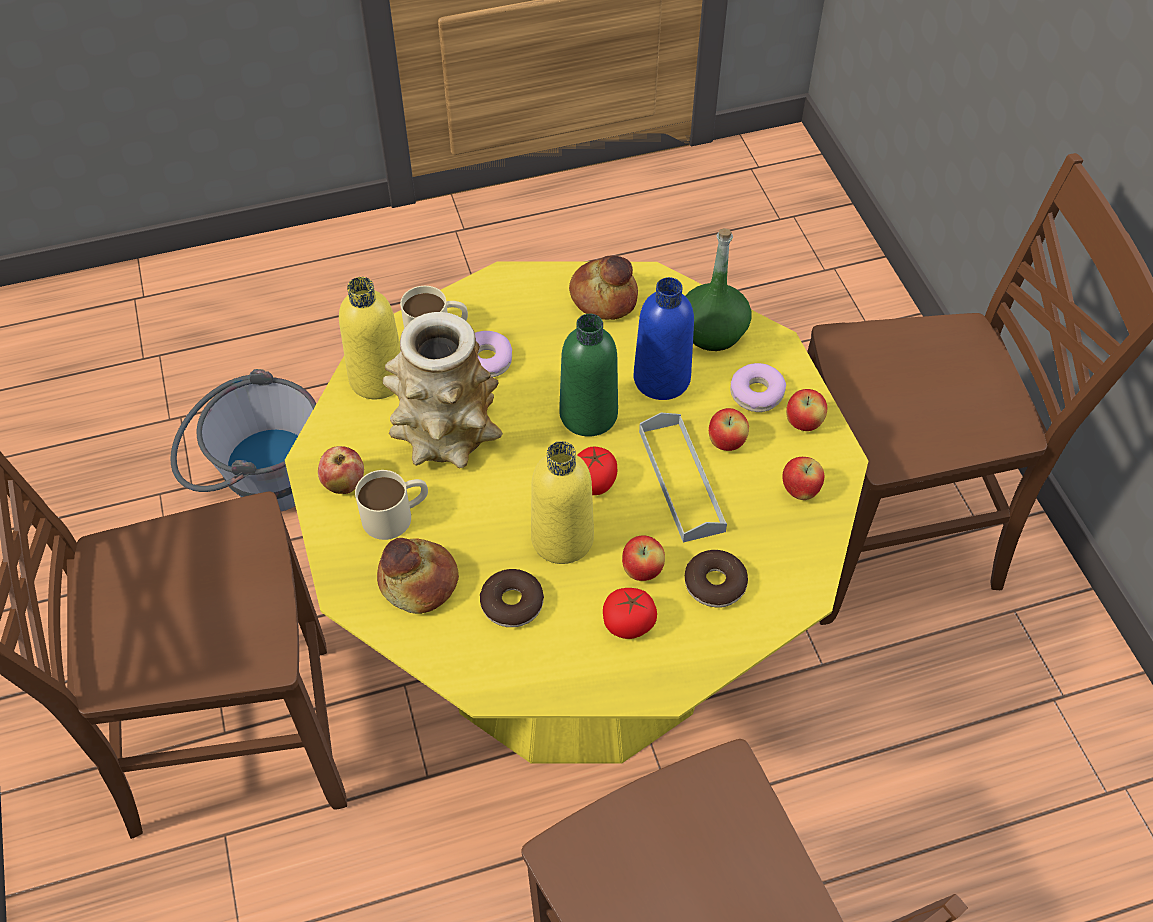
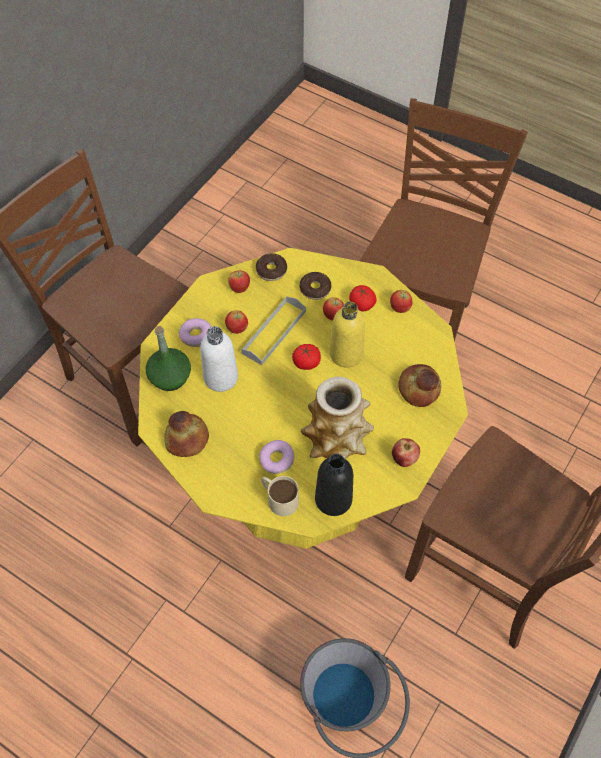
camera: 130 degrees left, 5 degrees up
yellow bottle [339,277,401,399] -> black bottle [315,454,353,516]
beige mug [355,470,428,540] -> none
donut [480,569,544,627] -> donut moved to [256,253,287,281]
green bottle [559,314,618,437] -> none
blue bottle [633,277,694,400] -> white bottle [200,326,238,392]
apple [786,389,827,431] -> apple moved to [390,290,412,313]

